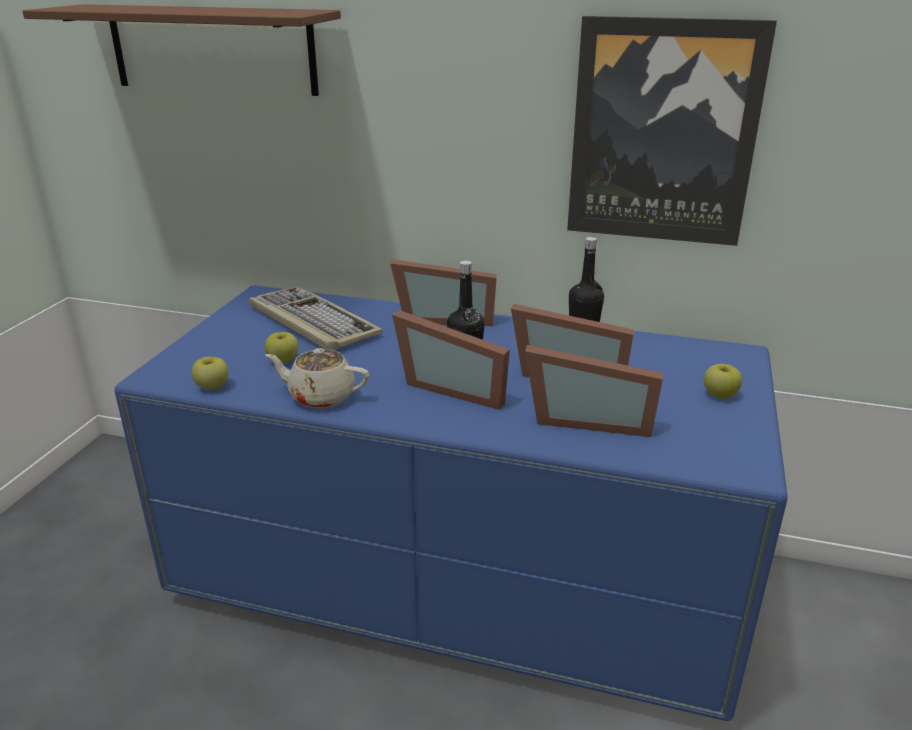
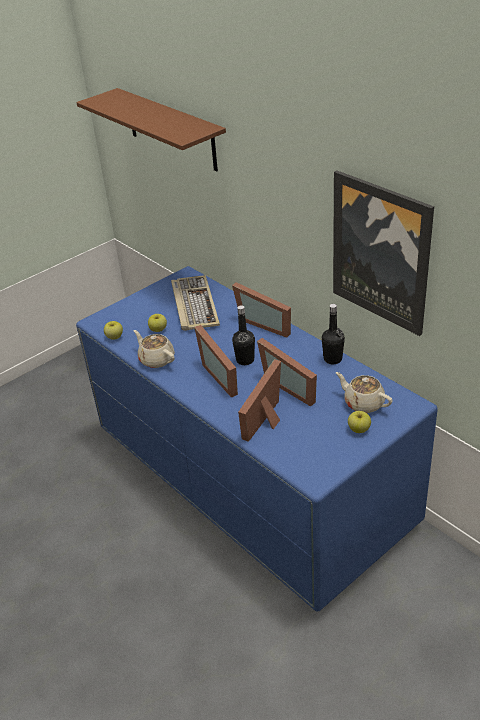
camera: 35 degrees right, 10 degrees up
picture frame [525,345,663,437] -> picture frame turned 75 degrees clockwise [238,359,281,442]
none -> beige teapot [336,372,393,413]

